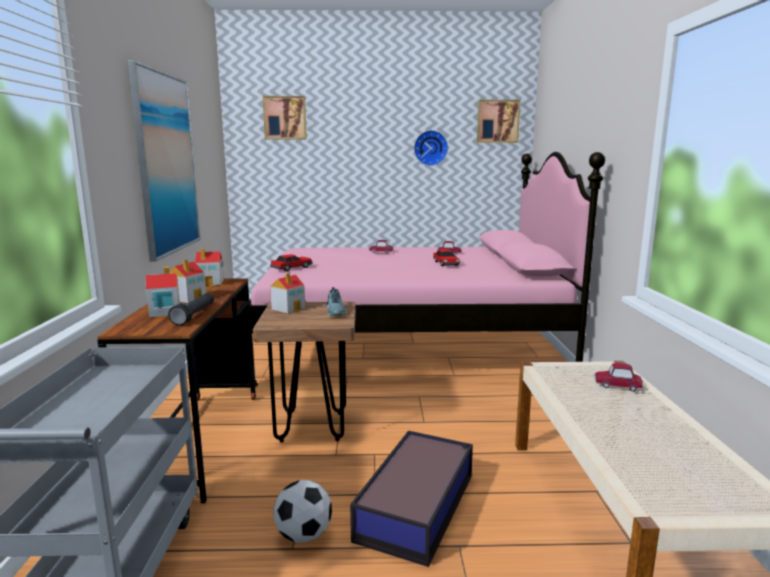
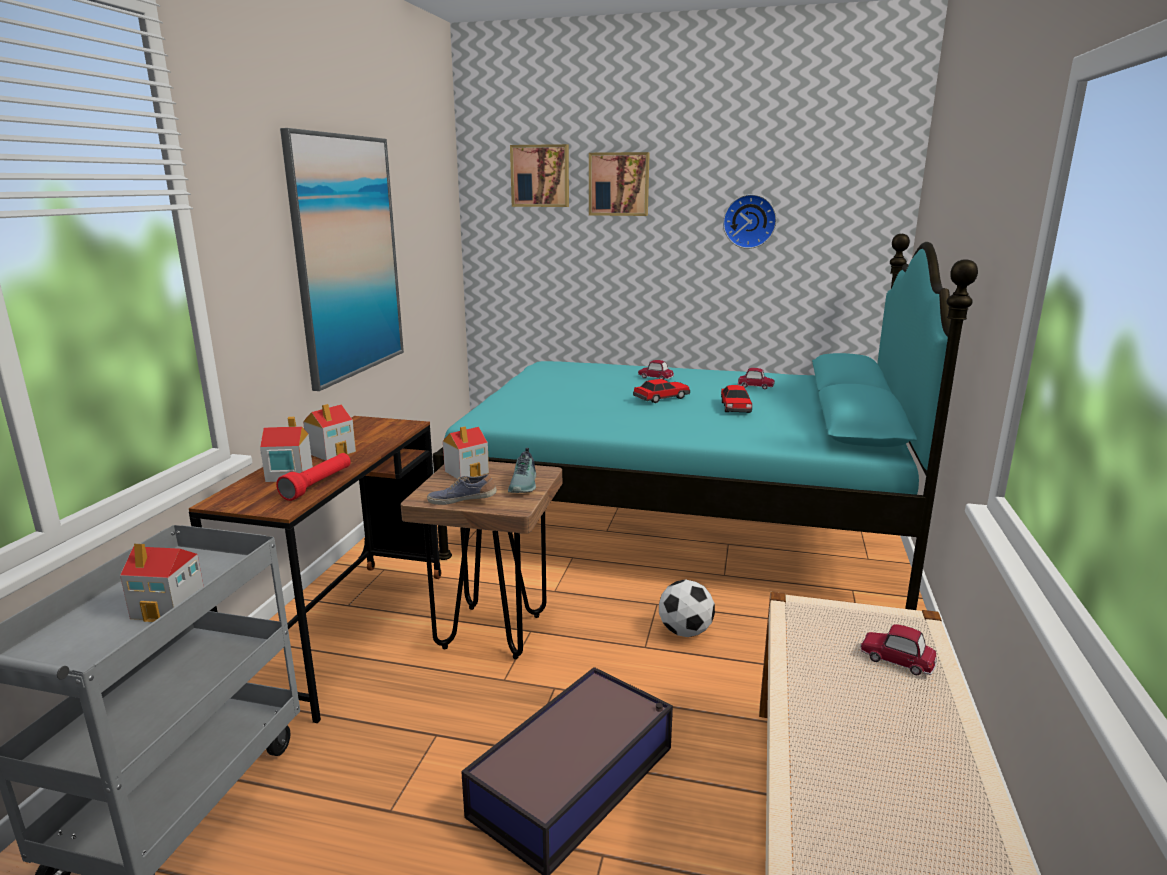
camera: 15 degrees right, 5 degrees up
black flashlight [168,293,214,326] -> red flashlight [276,453,351,501]
toy house [195,248,224,286] -> toy house moved to [120,544,203,622]
pink bed [249,152,605,387] -> turquoise bed [433,234,978,610]
toy car [270,254,312,271] -> toy car moved to [633,379,690,403]
football [273,480,332,542] -> football moved to [659,579,715,637]
picture [477,100,521,143] -> picture moved to [589,152,650,216]
none -> shoe [427,474,497,505]

